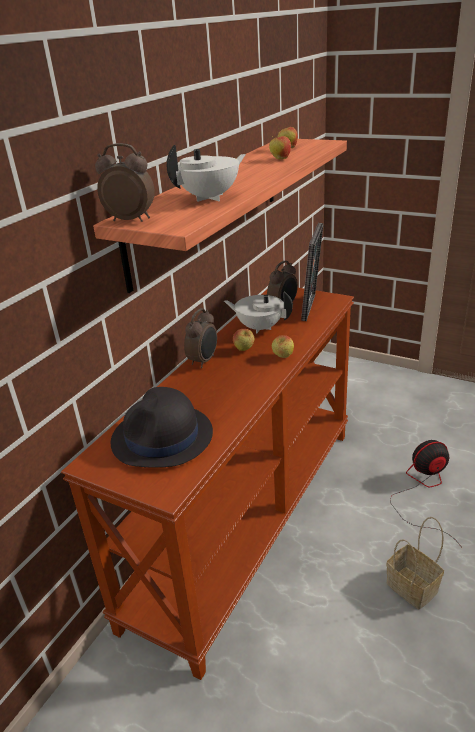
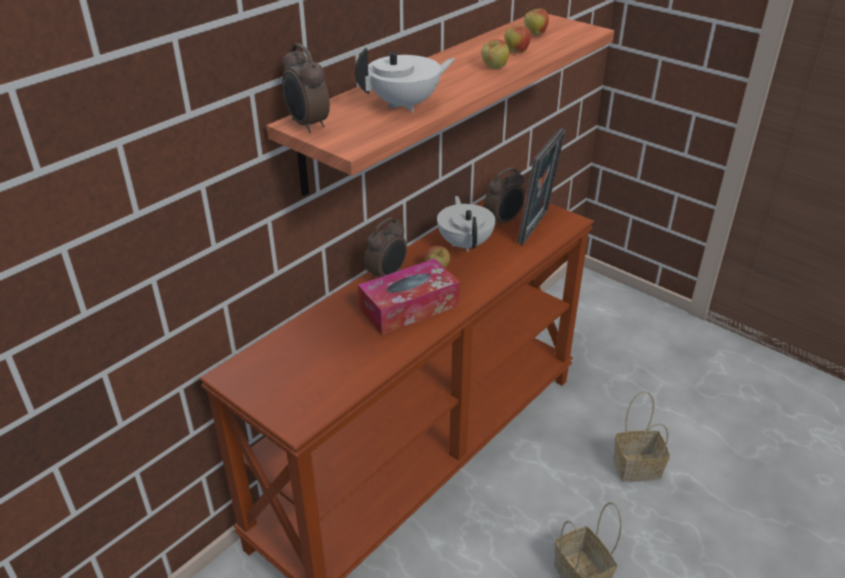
camera: 10 degrees right, 5 degrees up
alarm clock [95,143,155,222] -> alarm clock turned 150 degrees counterclockwise [282,43,330,133]
black hat [111,387,213,467] -> none
white teapot [224,291,293,333] -> white teapot turned 45 degrees clockwise [437,196,496,252]
apple [272,335,294,358] -> apple moved to [481,39,509,69]
fan [390,440,461,546] -> basket [613,391,670,481]
none -> tissue box [358,259,460,335]

